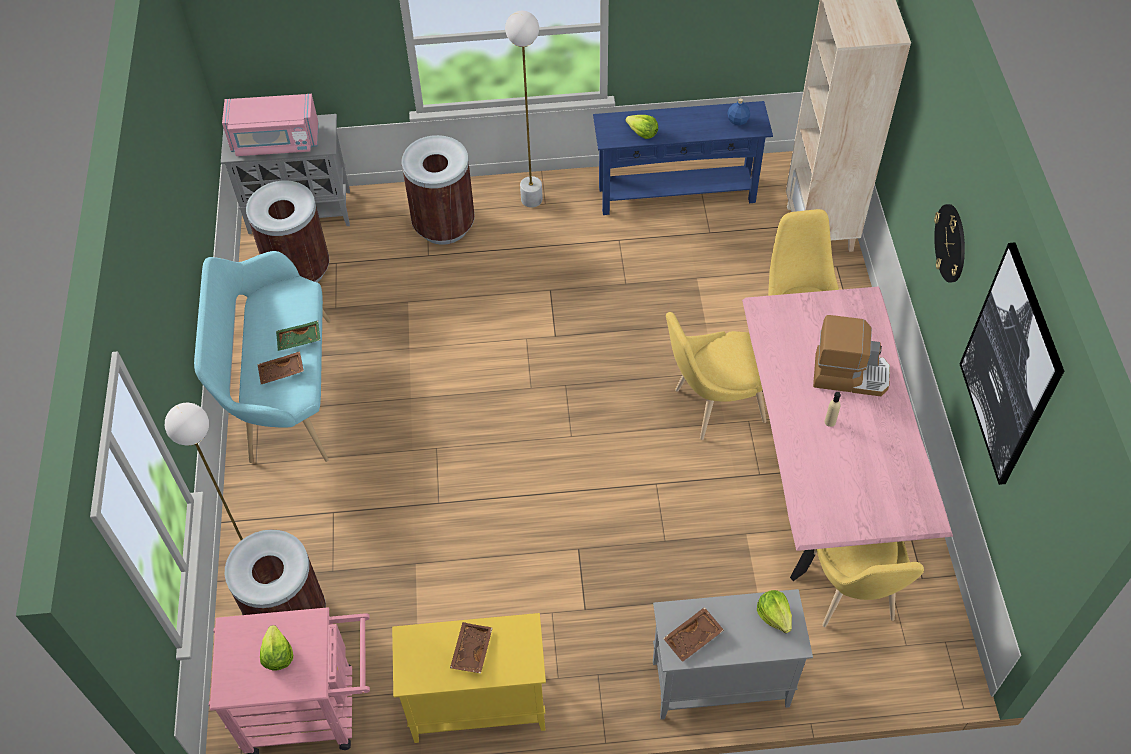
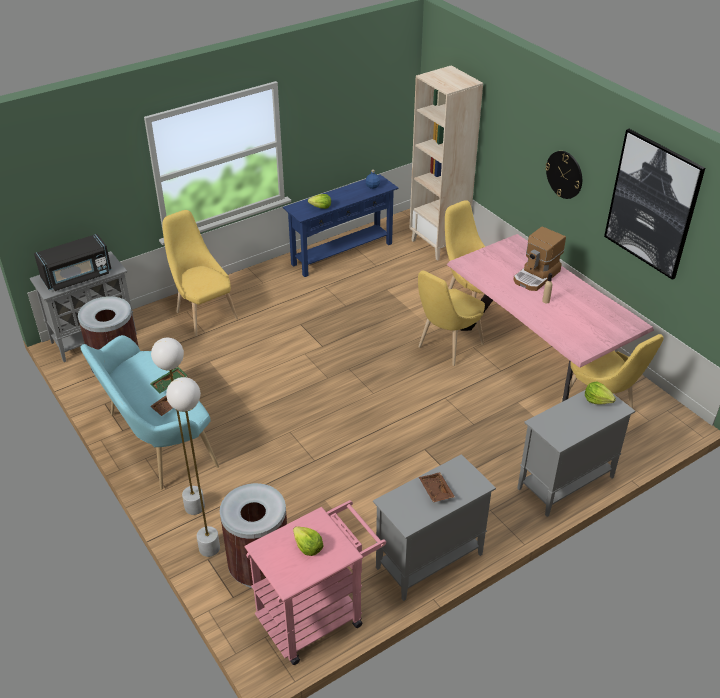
camera: 30 degrees left, 15 degrees down
pink microwave [222,94,319,156] -> black microwave [34,234,112,291]
yellow cabinet [392,613,546,743] -> grey cabinet [373,454,496,601]
brown trash can [401,135,475,245] -> yellow chair [162,210,238,336]
white floor lamp [505,11,543,208] -> white floor lamp moved to [151,338,205,515]
brown tray [663,607,724,662] -> none
coffee machine [813,315,890,396] -> coffee machine turned 150 degrees clockwise [513,227,566,291]

